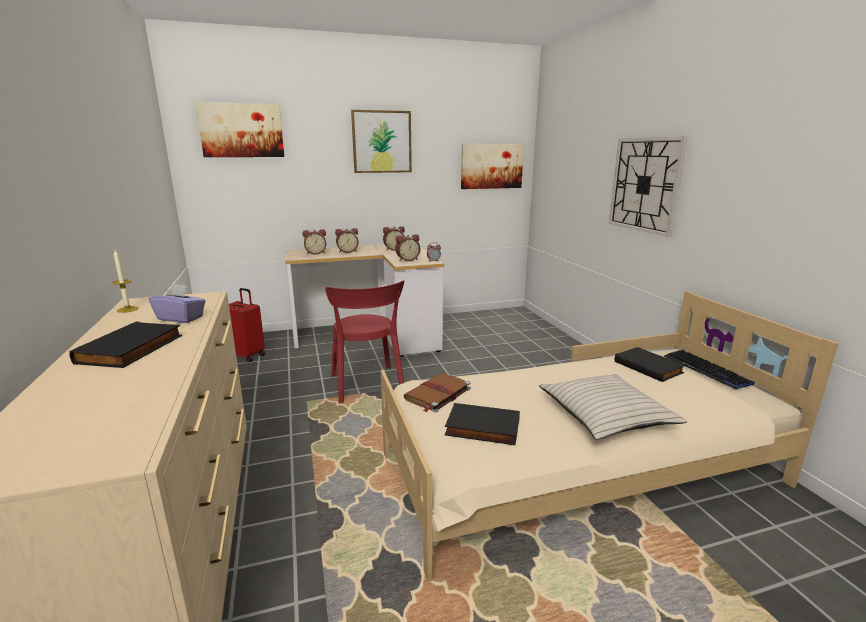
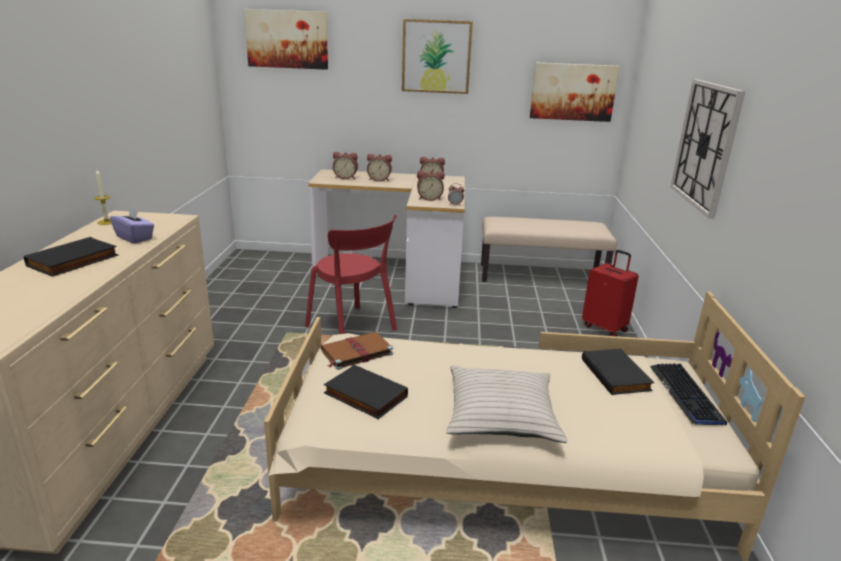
camera: 20 degrees right, 5 degrees up
red suitcase [229,288,265,362] -> red suitcase moved to [582,250,639,336]
red chair [325,280,404,403] -> red chair turned 45 degrees counterclockwise [305,215,397,334]
none -> beige bench [481,217,617,282]

